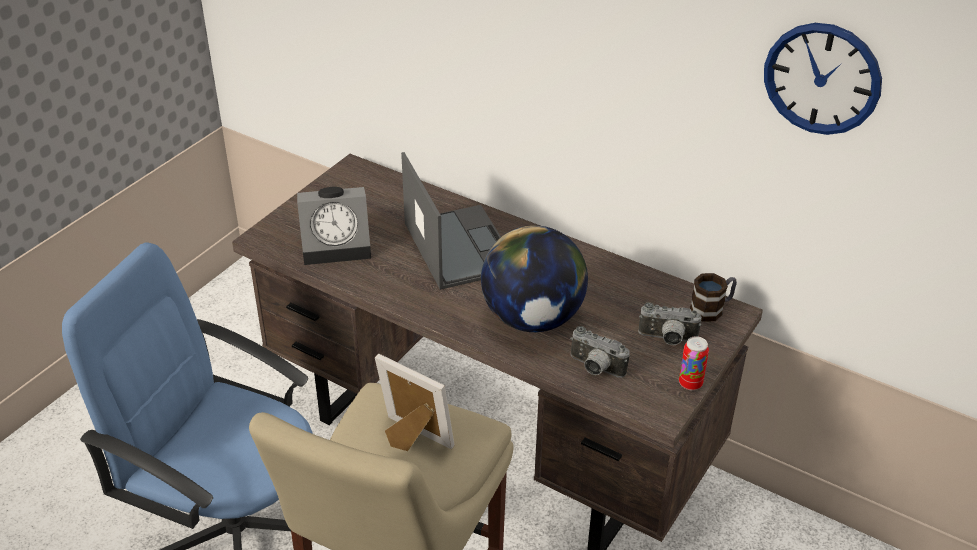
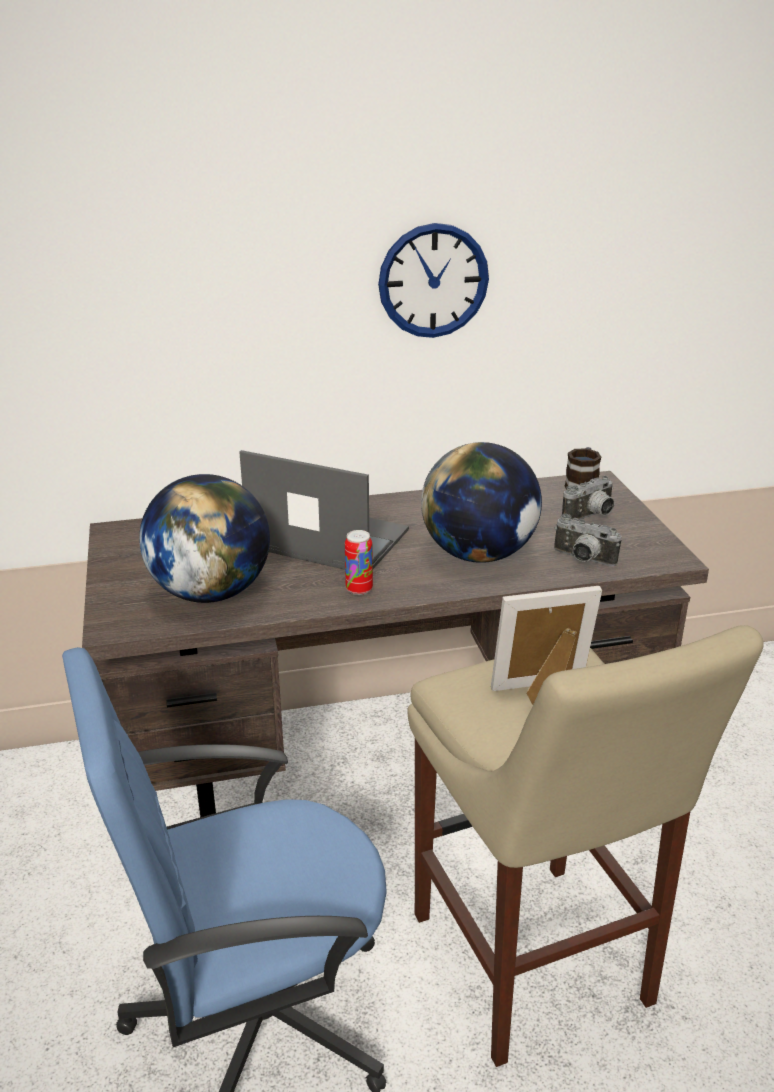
camera: 45 degrees left, 10 degrees down
alarm clock [297,187,371,265] -> globe [139,474,270,603]
camera [570,326,630,378] -> camera turned 45 degrees clockwise [554,514,621,566]
can [679,336,709,390] -> can moved to [345,530,373,595]
wall clock [764,23,882,135] -> wall clock moved to [378,223,489,338]

